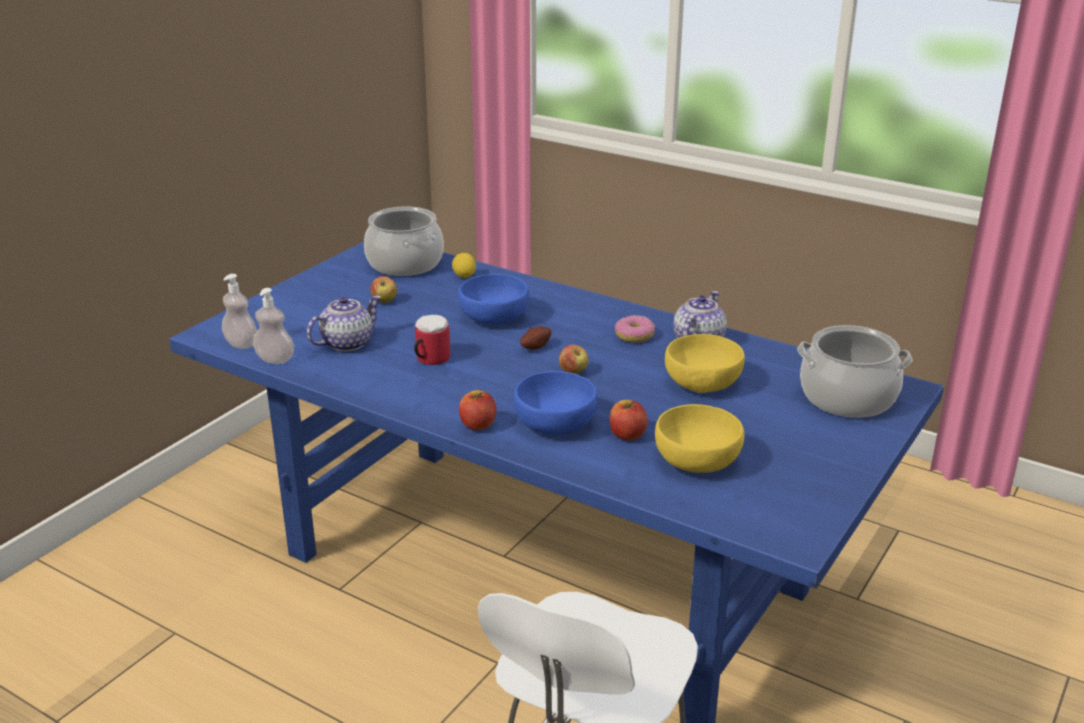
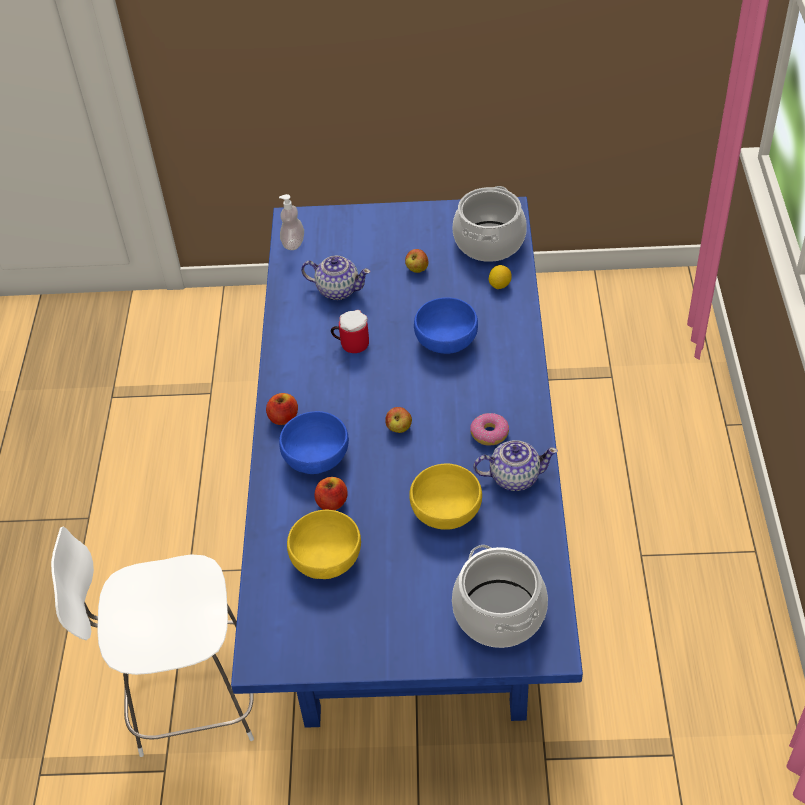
camera: 60 degrees right, 20 degrees up
soap dispenser [253,288,294,364] -> none
potato [520,326,552,350] -> none

